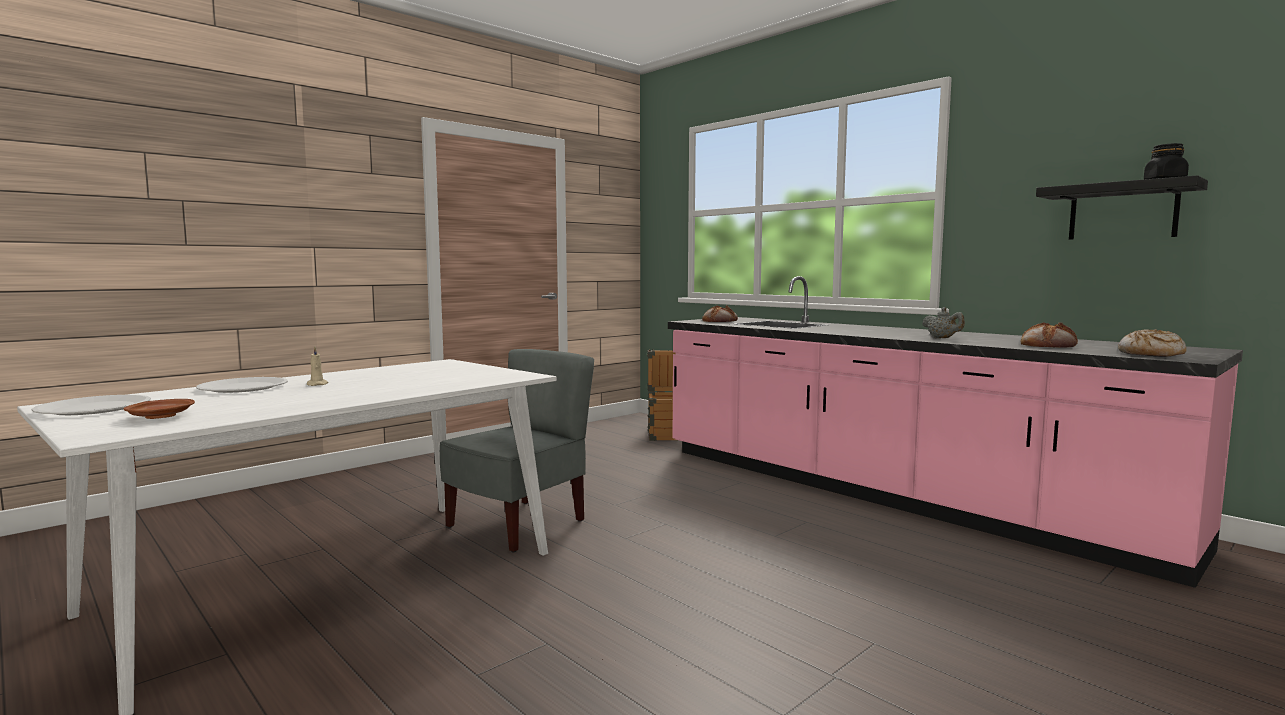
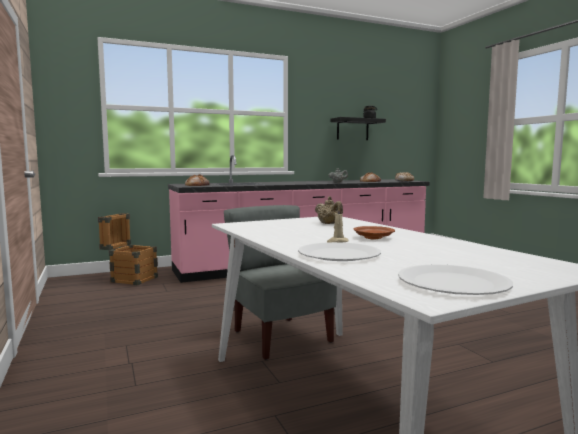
camera: 70 degrees left, 0 degrees up
brown plate [124,399,195,419] -> brown plate moved to [354,226,395,240]
none -> beige teapot [315,196,343,224]

